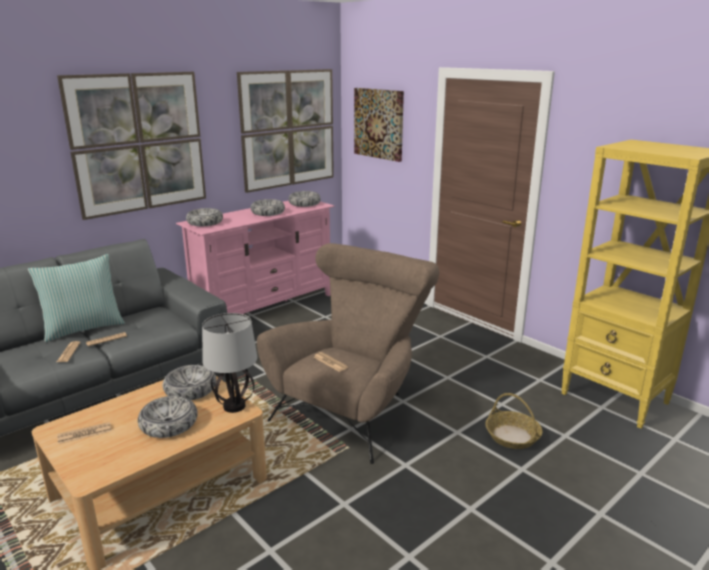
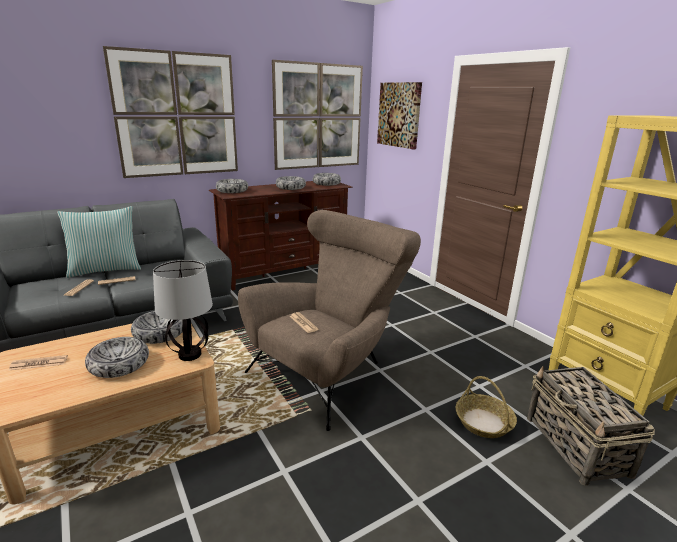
camera: 10 degrees right, 0 degrees up
pink tv stand [176,201,335,314] -> brown tv stand [209,181,352,290]
none -> basket [527,366,655,486]

